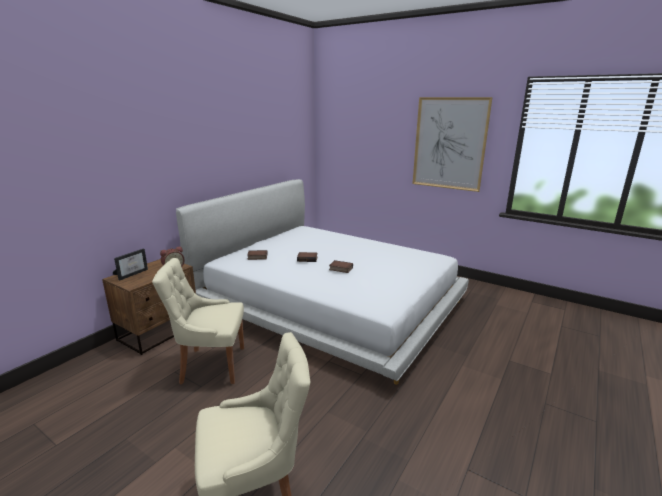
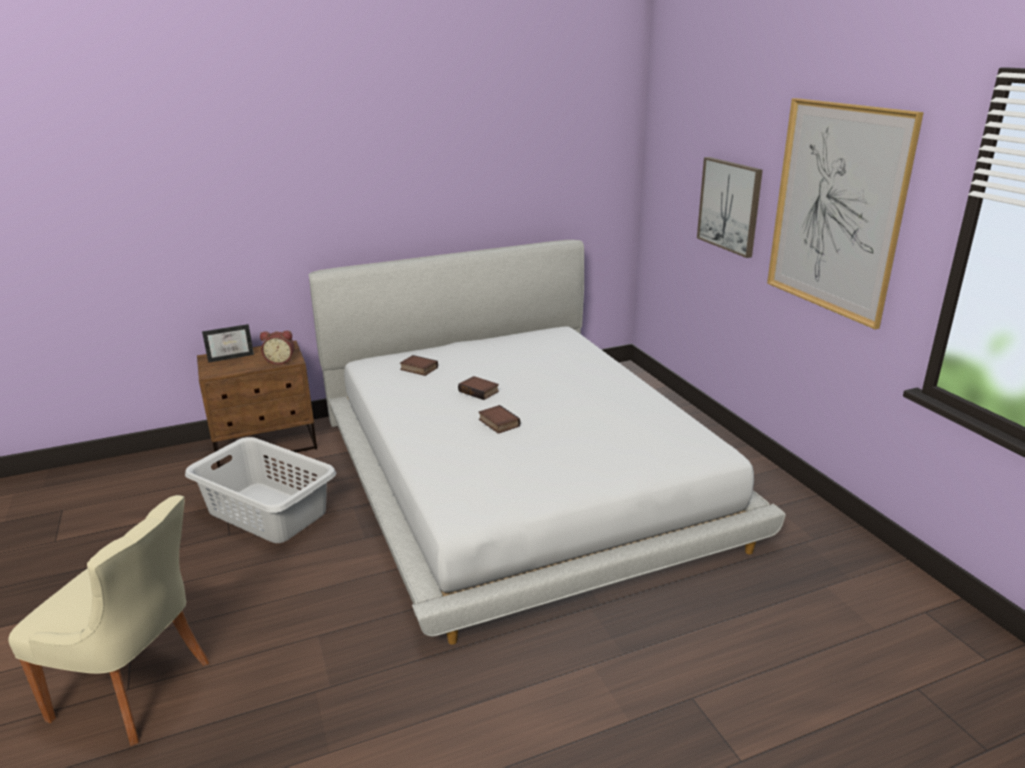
camera: 35 degrees right, 5 degrees up
beige chair [152,258,244,384] -> grey laundry basket [185,437,336,543]
none -> picture [697,157,763,258]

